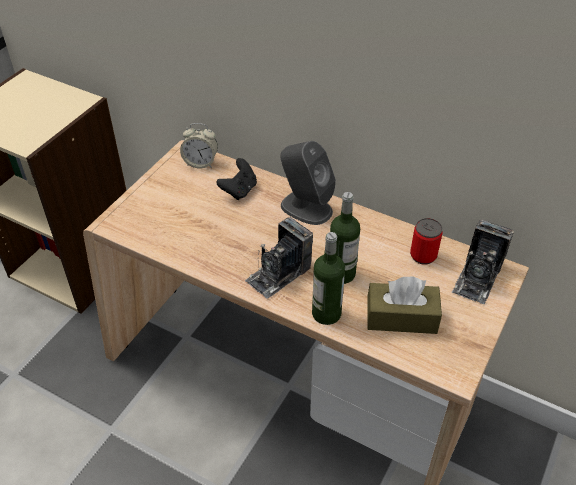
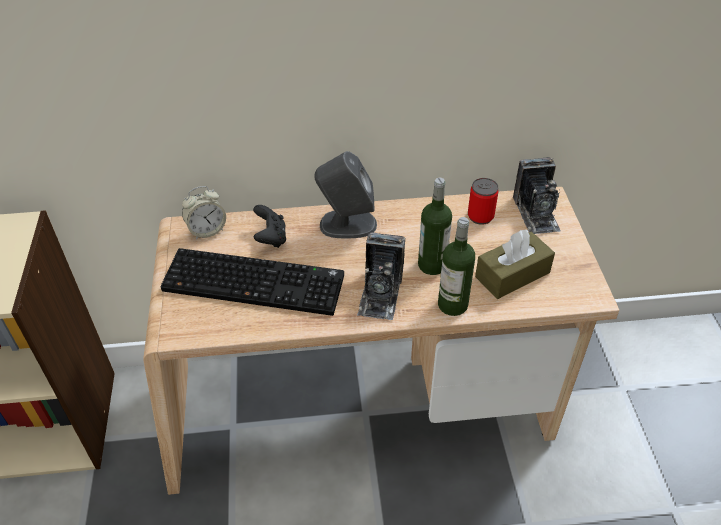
camera: 35 degrees left, 0 degrees up
none -> keyboard [160,248,344,316]

